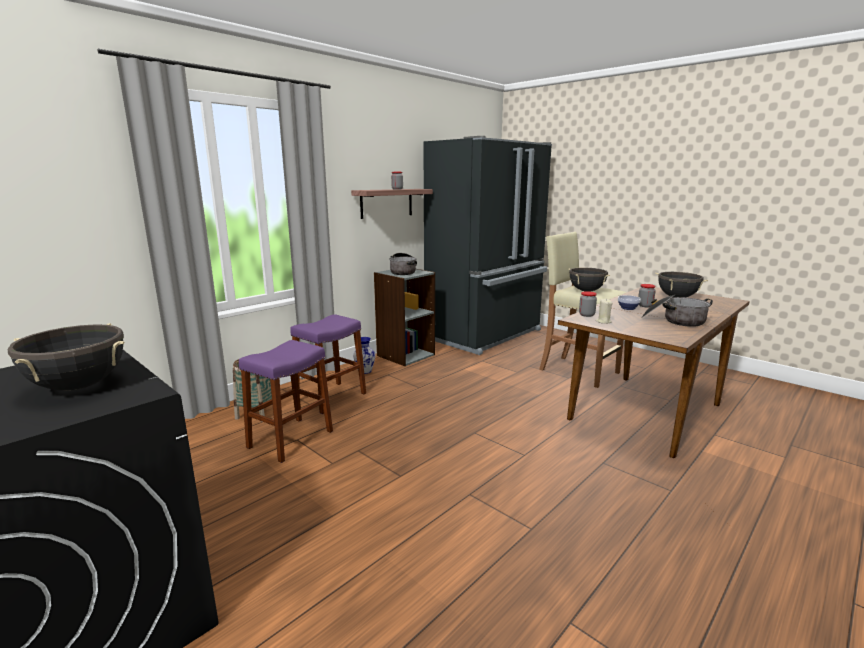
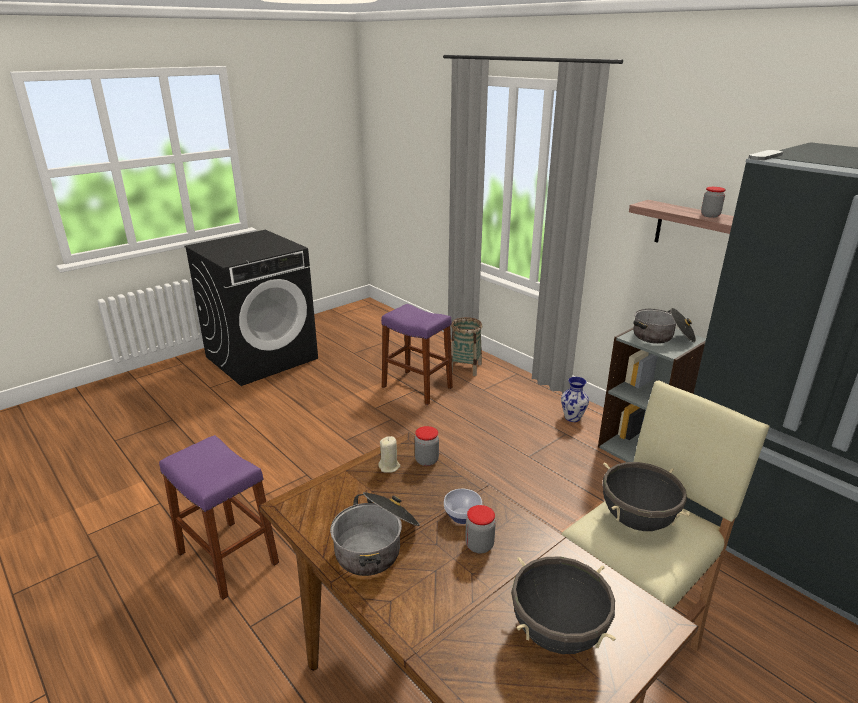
camera: 95 degrees right, 10 degrees up
black cooking pot [8,323,124,391] -> none
purple stool [290,314,366,414] -> purple stool moved to [159,435,279,600]

